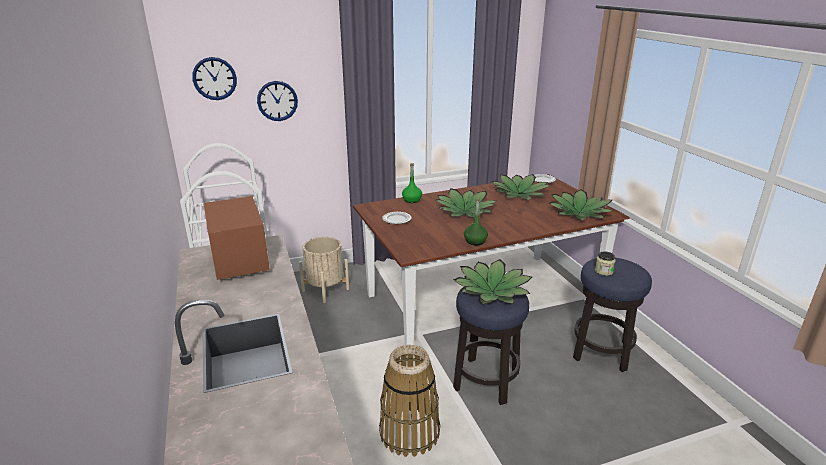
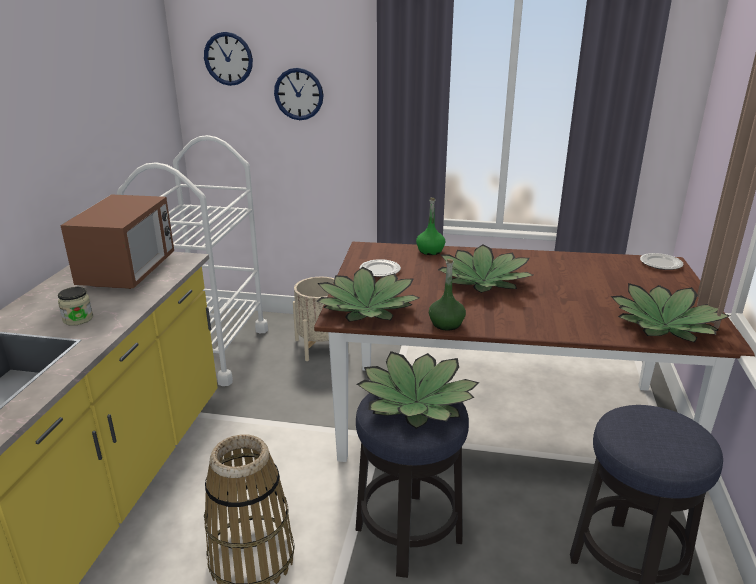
camera: 30 degrees right, 0 degrees up
potted plant [491,174,551,200] -> potted plant moved to [316,267,420,322]
jar [595,251,615,276] -> jar moved to [58,287,93,326]

